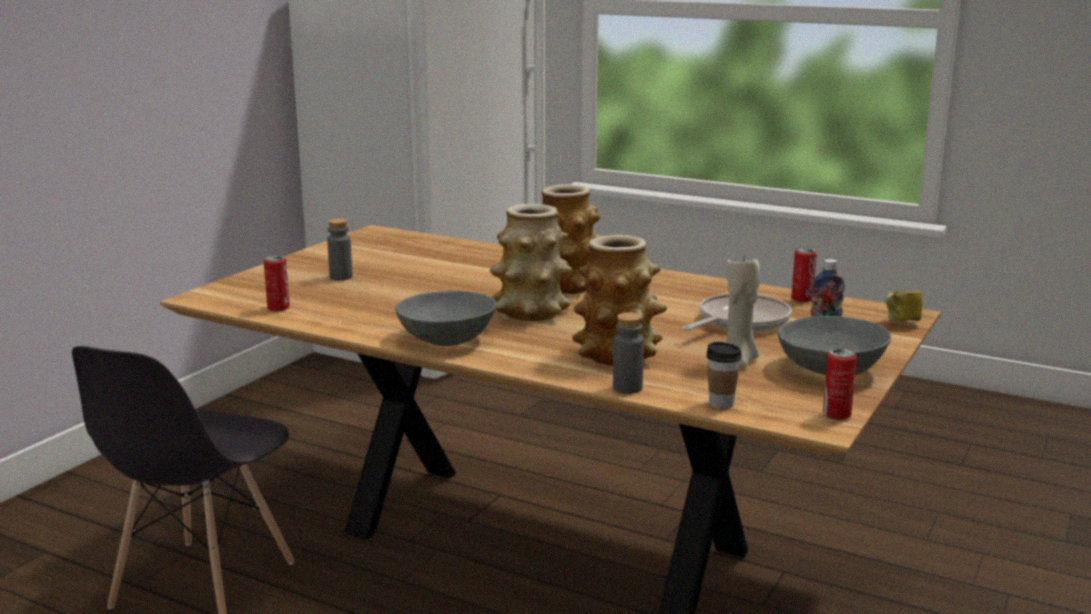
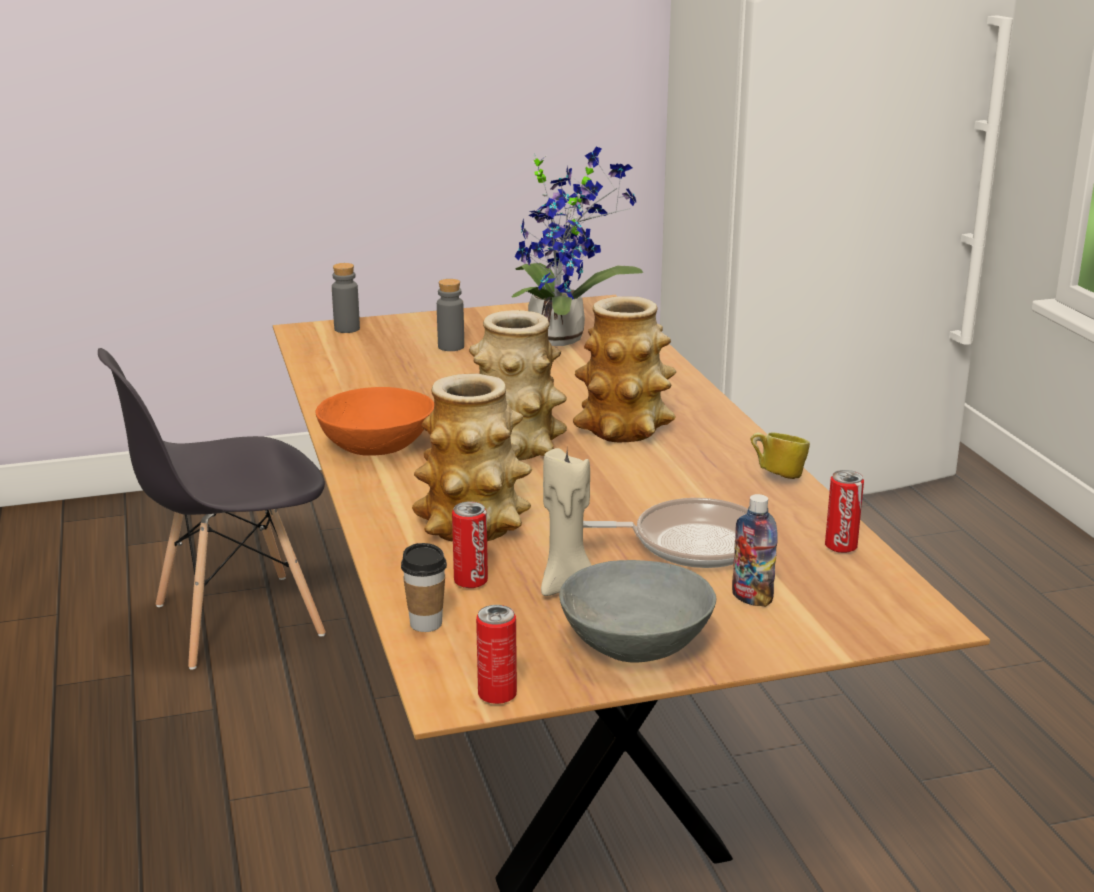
camera: 45 degrees right, 5 degrees up
can [264,255,290,311] -> can moved to [452,501,488,588]
grey bowl [395,291,497,346] -> orange bowl [315,387,434,456]
grey bottle [613,312,644,394] -> grey bottle moved to [332,263,360,333]
mug [885,291,922,321] -> mug moved to [750,432,810,479]
none -> potted plant [511,147,643,346]

